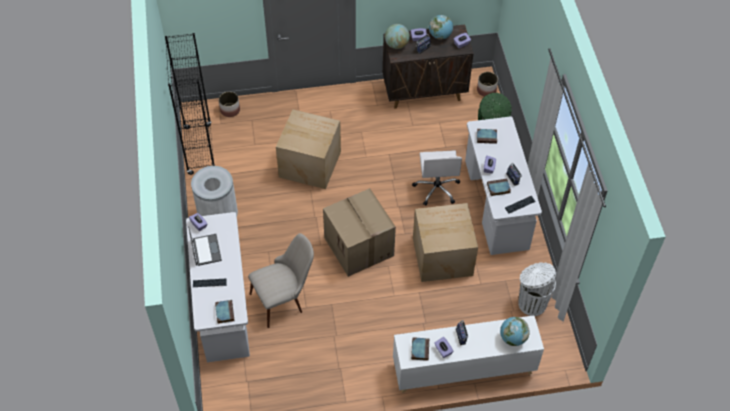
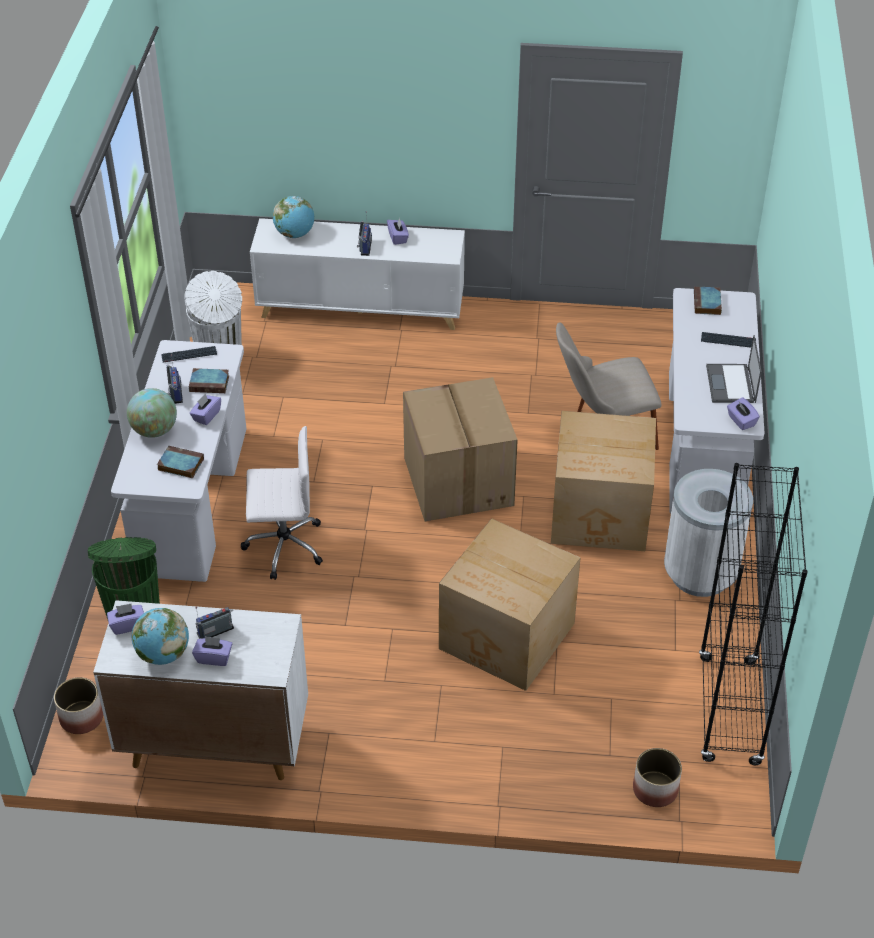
camera: 165 degrees left, 10 degrees down
brown cabinet [383,25,474,109] -> white cabinet [93,600,308,780]
globe [385,24,410,49] -> globe moved to [127,388,177,438]
book [411,337,429,361] -> none
white office chair [412,150,462,205] -> white office chair turned 75 degrees clockwise [241,426,323,580]
cardboard box [413,203,478,282] -> cardboard box moved to [551,411,656,551]

